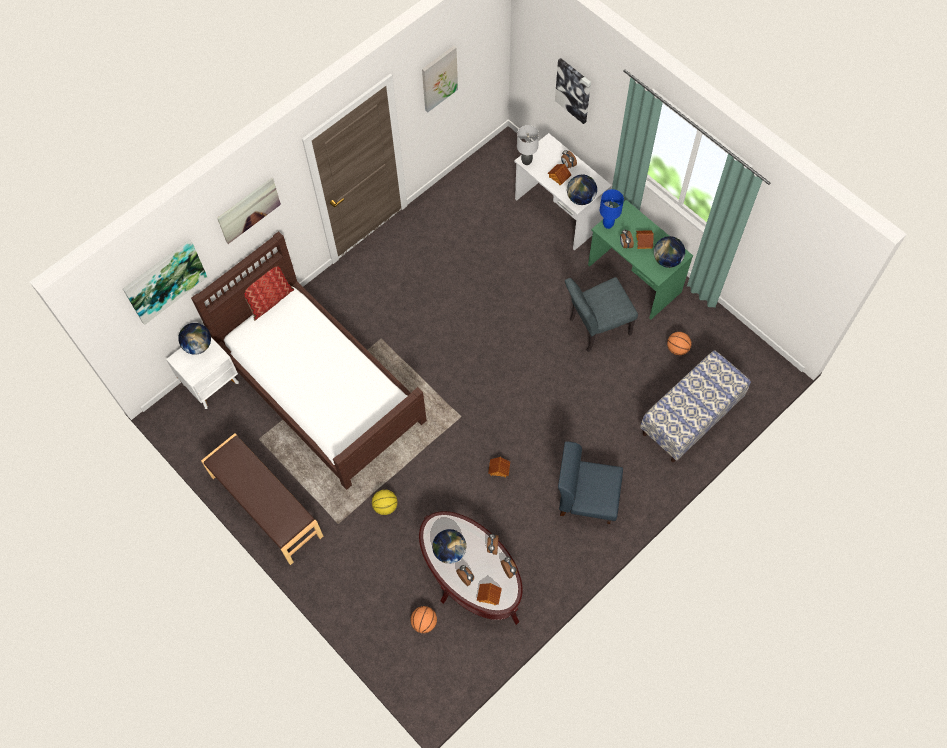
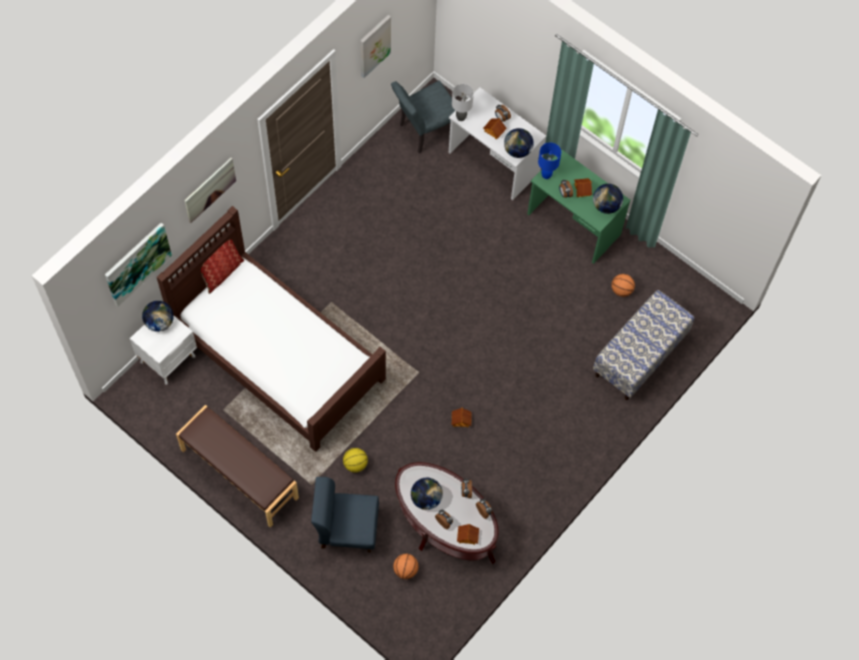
camera: 10 degrees left, 0 degrees up
picture [555,58,591,124] -> none
blue chair [558,441,623,524] -> blue chair moved to [311,477,379,552]
grey chair [565,277,638,352] -> grey chair moved to [391,81,456,153]

